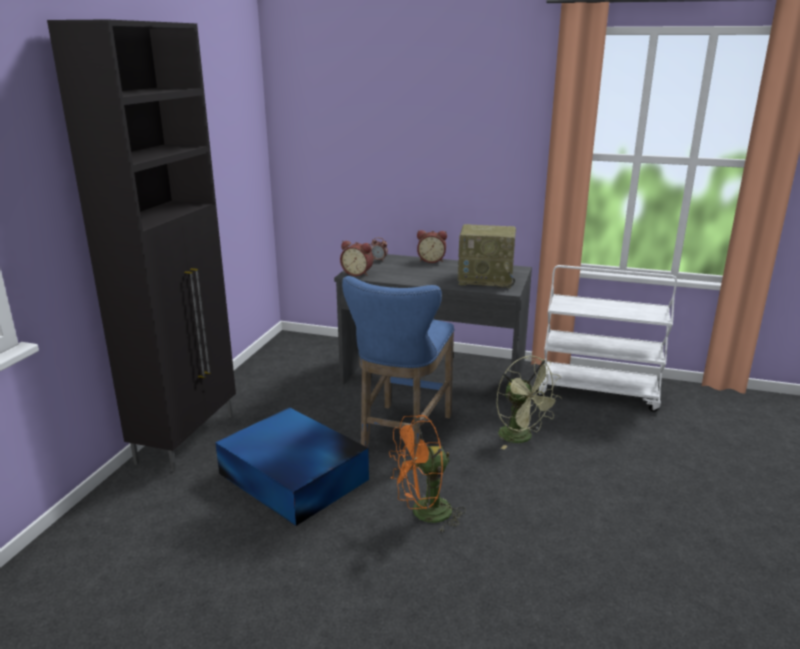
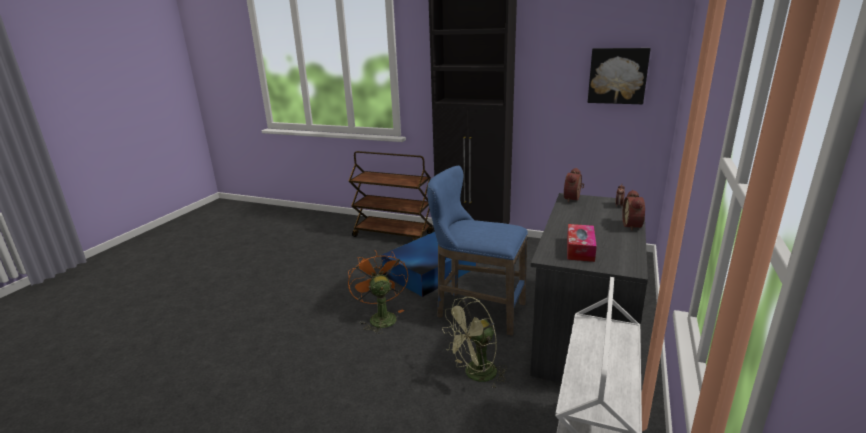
camera: 95 degrees right, 0 degrees up
radio [458,224,516,288] -> tissue box [567,224,597,262]
none -> brown cart [349,151,434,240]
none -> picture [588,48,651,104]

